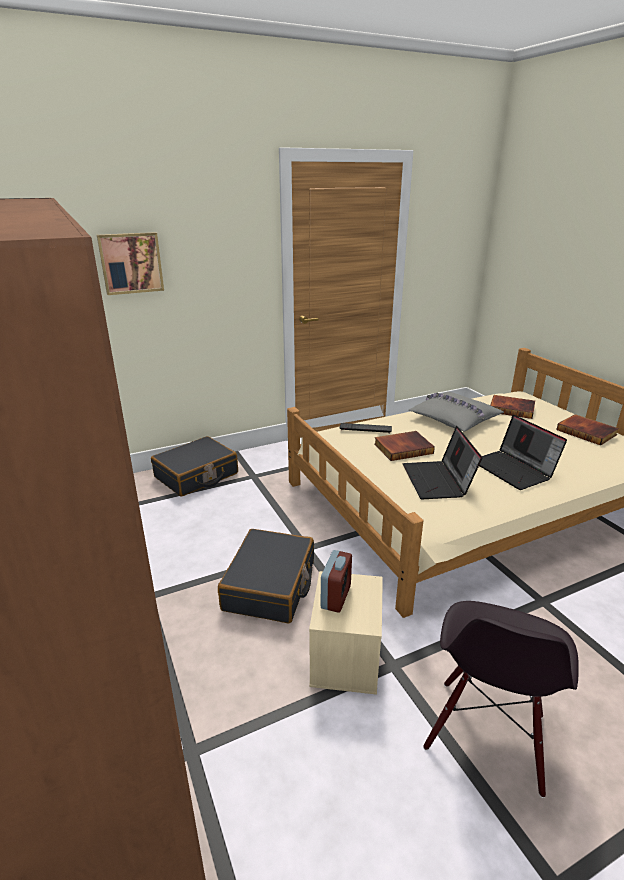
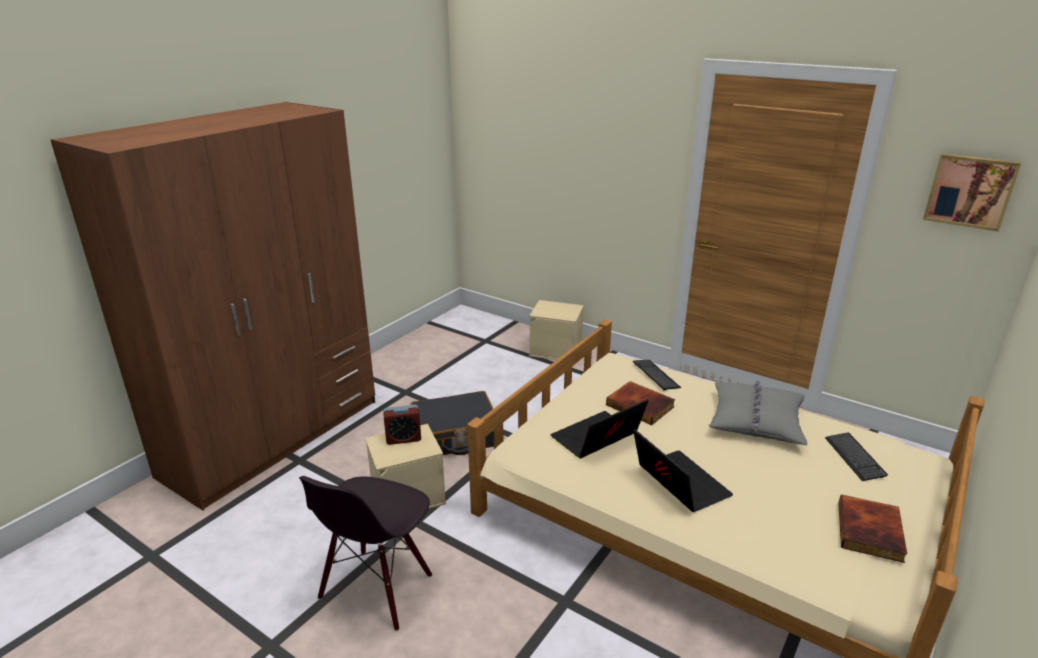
camera: 60 degrees right, 0 degrees up
picture [97,232,164,295] -> picture moved to [923,153,1021,232]
black suitcase [151,436,238,497] -> beige storage box [529,300,584,360]
black chair [423,601,579,798] -> black chair turned 60 degrees counterclockwise [299,476,432,631]
laptop [479,415,567,490] -> laptop turned 120 degrees clockwise [633,429,733,512]
book [490,395,535,419] -> keyboard [825,433,888,481]

